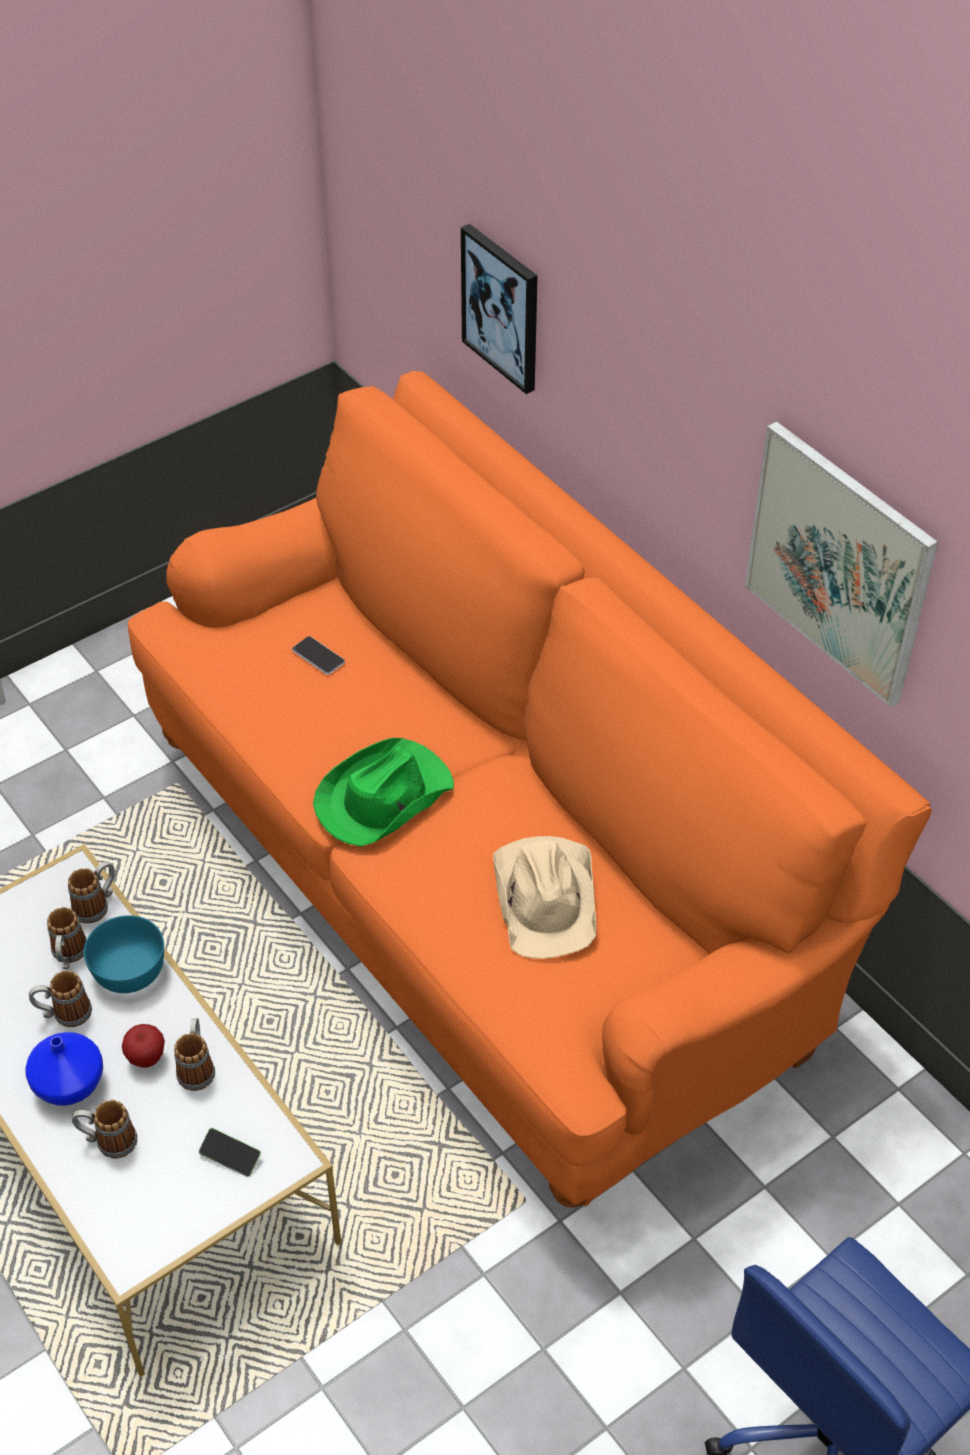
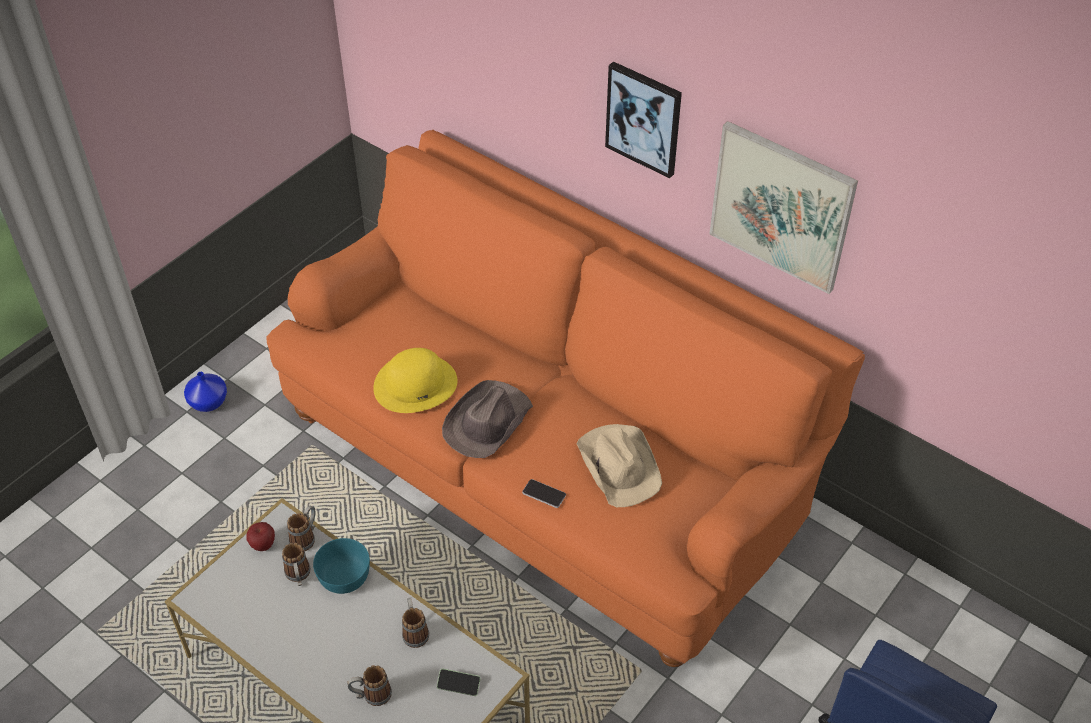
camera: 15 degrees left, 0 degrees up
blue vase [25,1032,103,1106] -> blue vase moved to [184,372,227,412]
mug [29,971,92,1027] -> none
apple [122,1024,165,1068] -> apple moved to [247,522,275,551]
phone [292,636,345,675] -> phone moved to [522,479,566,508]
green hat [313,738,454,847] -> brown hat [442,380,533,458]
picture [461,224,538,394] -> picture moved to [605,62,682,178]
none -> yellow hat [373,348,458,413]

